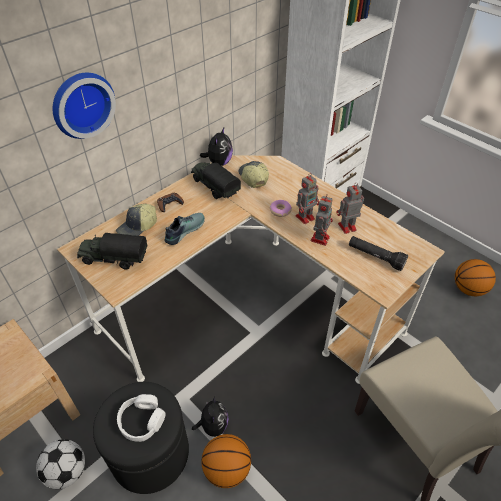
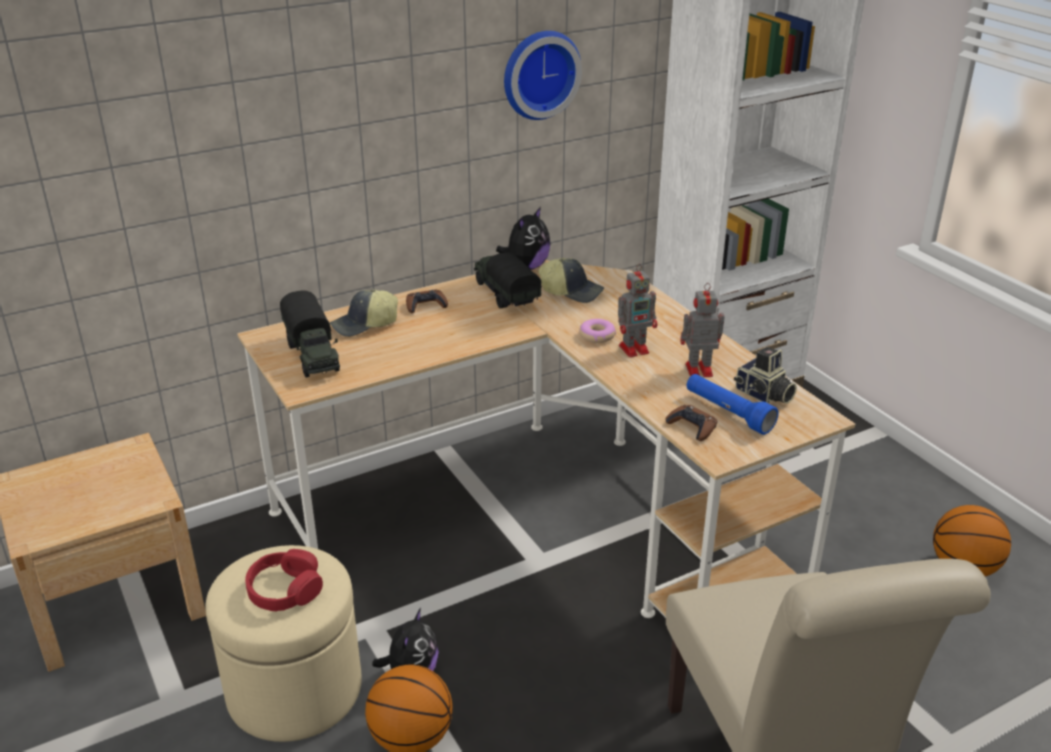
camera: 15 degrees right, 15 degrees down
football [36,439,85,489] -> none
wall clock [53,73,116,139] -> wall clock moved to [504,31,582,120]
toy truck [77,233,147,270] -> toy truck turned 135 degrees counterclockwise [280,290,340,377]
black ottoman [93,382,189,494] -> beige ottoman [205,545,362,742]
white headphones [117,394,166,442] -> red headphones [245,549,323,611]
shoe [165,213,205,245] -> none
cap [238,161,269,188] -> cap turned 120 degrees clockwise [539,258,604,303]
toy robot [311,195,333,246] -> none
black flashlight [349,236,408,271] -> blue flashlight [687,374,778,435]
none -> brown game controller [666,405,717,441]
none -> camera [734,347,797,404]

